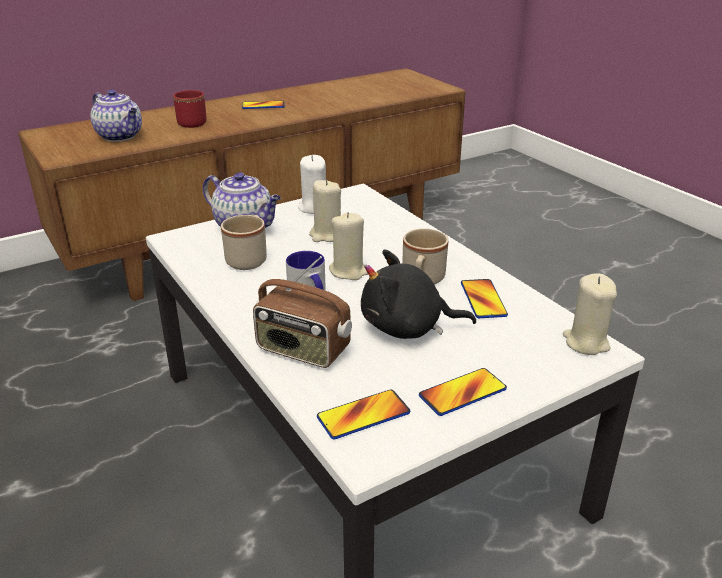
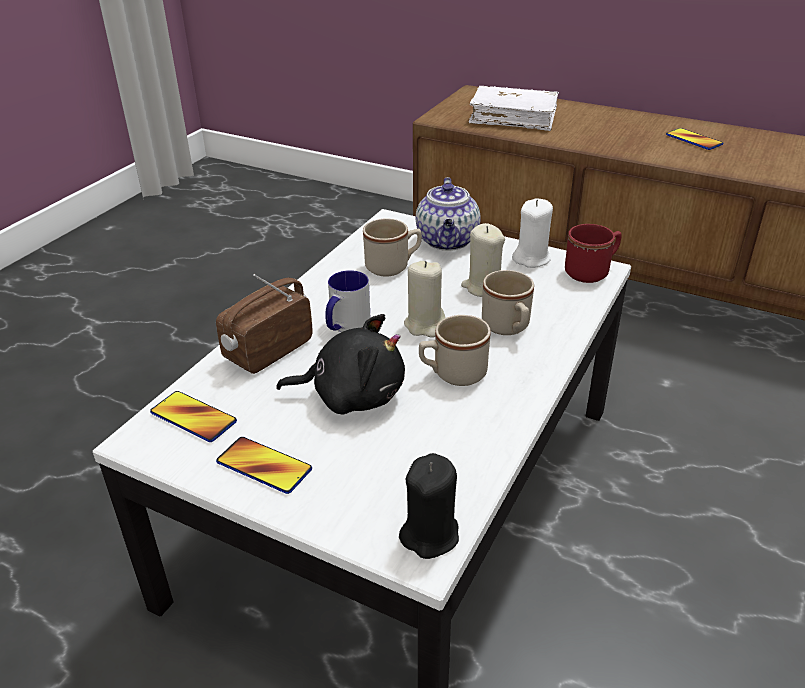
camera: 60 degrees right, 5 degrees up
teapot [90,89,142,142] -> white book [469,86,559,131]
red mug [173,90,207,128] -> red mug moved to [565,224,622,283]
radio [253,256,352,368] -> radio turned 45 degrees clockwise [216,274,313,374]
black plush toy [361,249,476,339] -> black plush toy turned 120 degrees clockwise [276,314,405,415]
phone [461,279,508,318] -> none
beige candle [563,273,617,355] -> black candle [399,453,459,559]
none -> beige mug [482,270,534,335]

